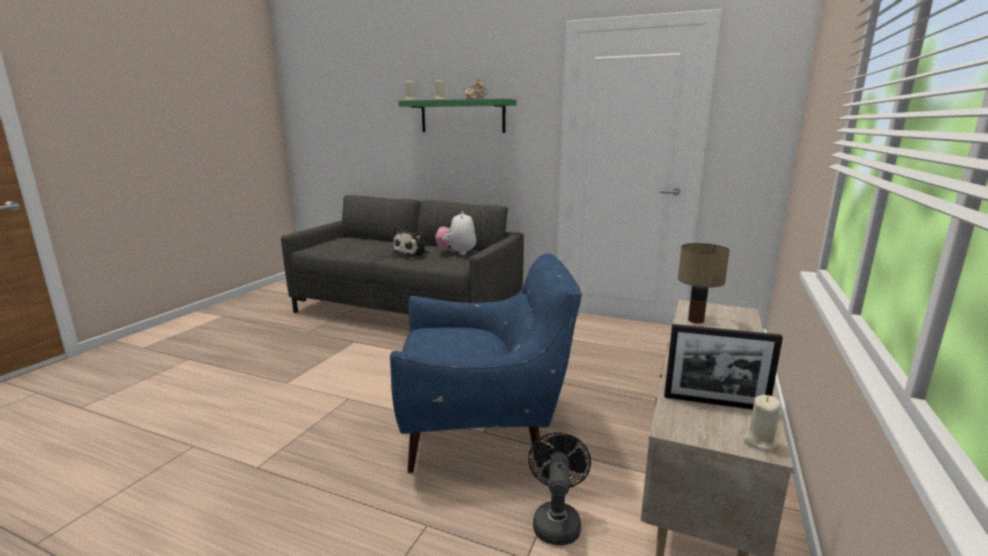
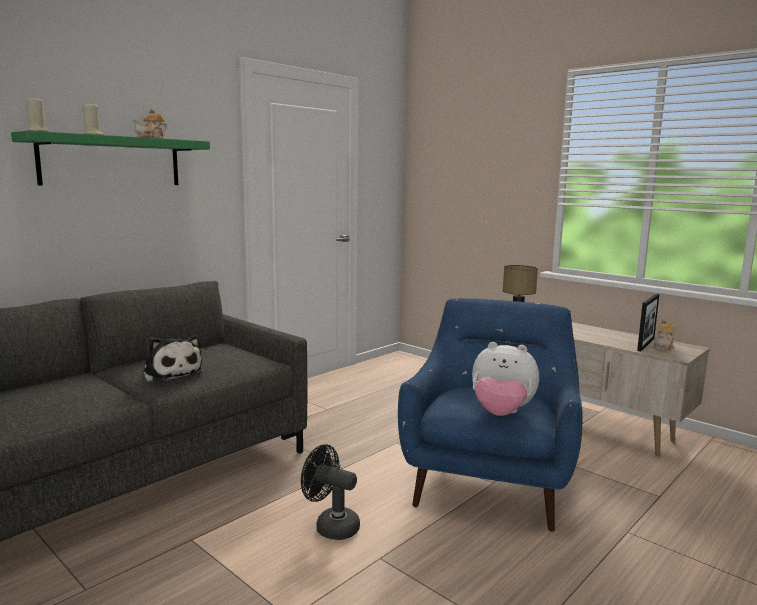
camera: 70 degrees left, 5 degrees down
plush toy [436,211,476,255] -> plush toy moved to [472,342,539,416]
black fan [528,432,591,545] -> black fan moved to [301,444,360,540]
beige candle [743,395,781,451] -> none
none -> teapot [654,319,674,351]

